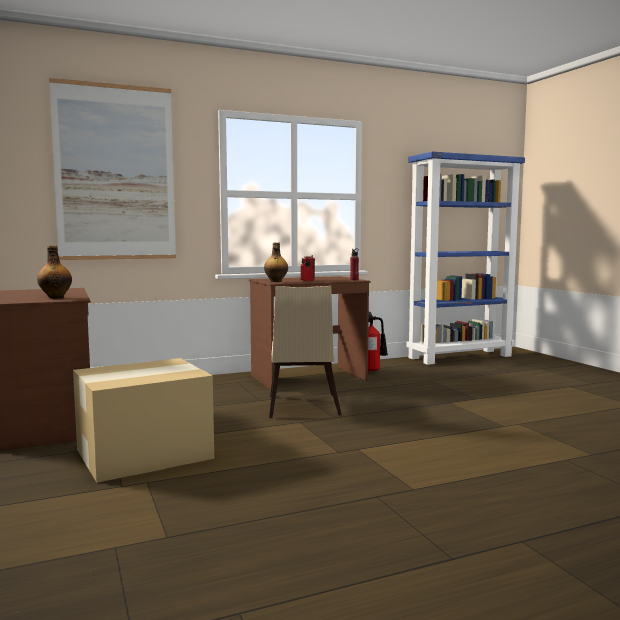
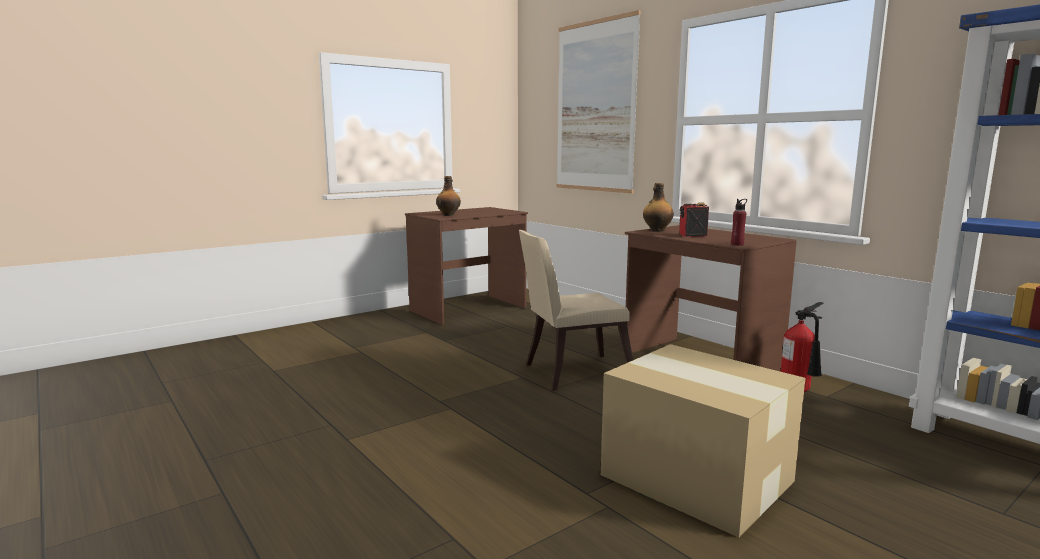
camera: 75 degrees right, 5 degrees up
cardboard box [73,358,214,483] -> cardboard box moved to [601,344,805,538]

